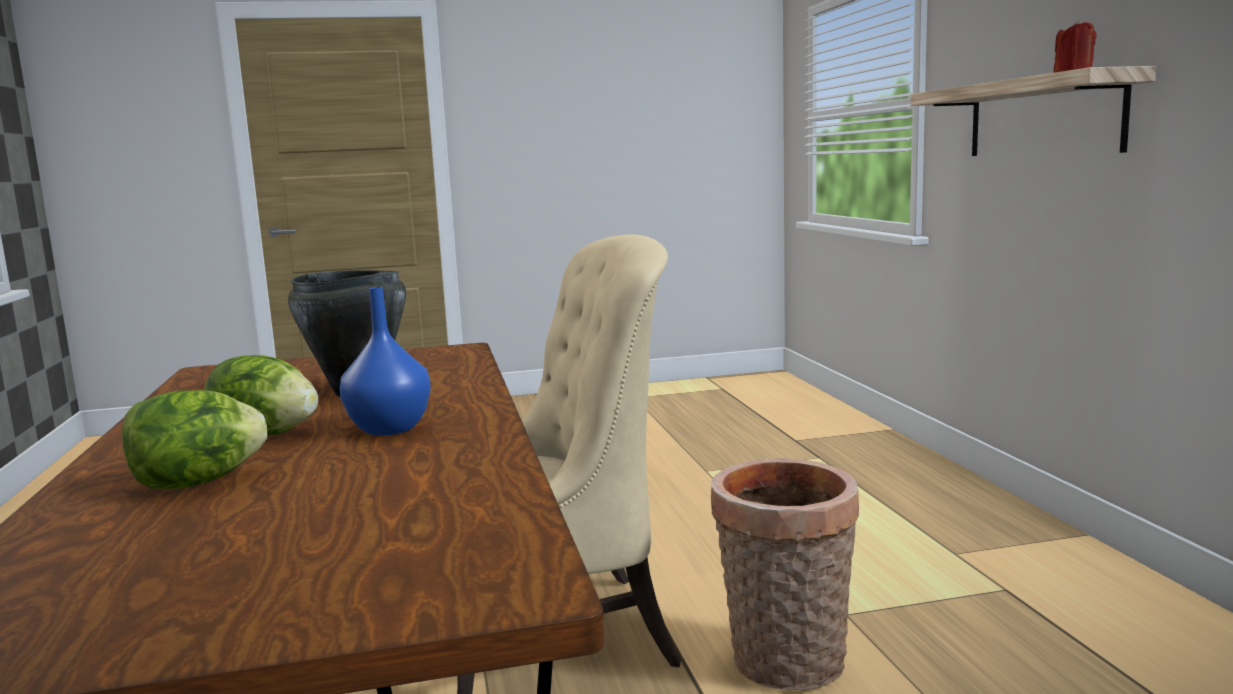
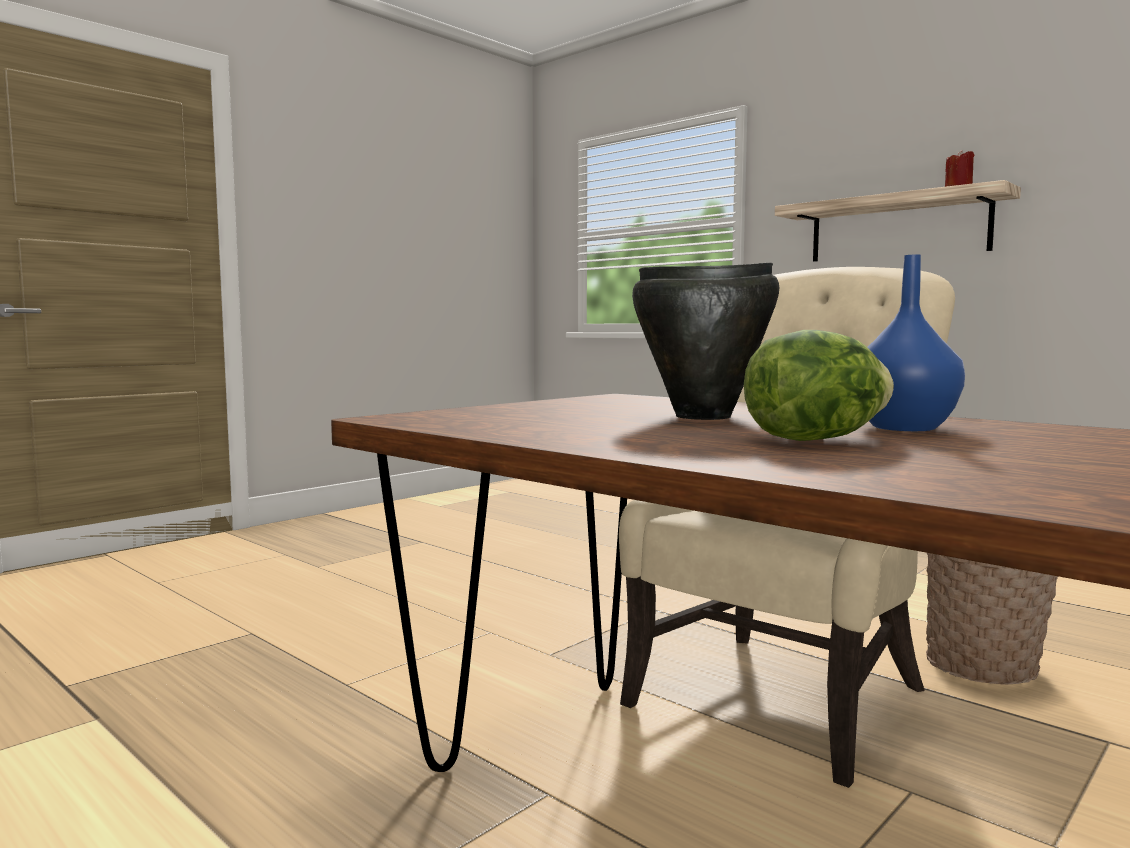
camera: 35 degrees left, 5 degrees down
lettuce [122,390,267,490] -> none

